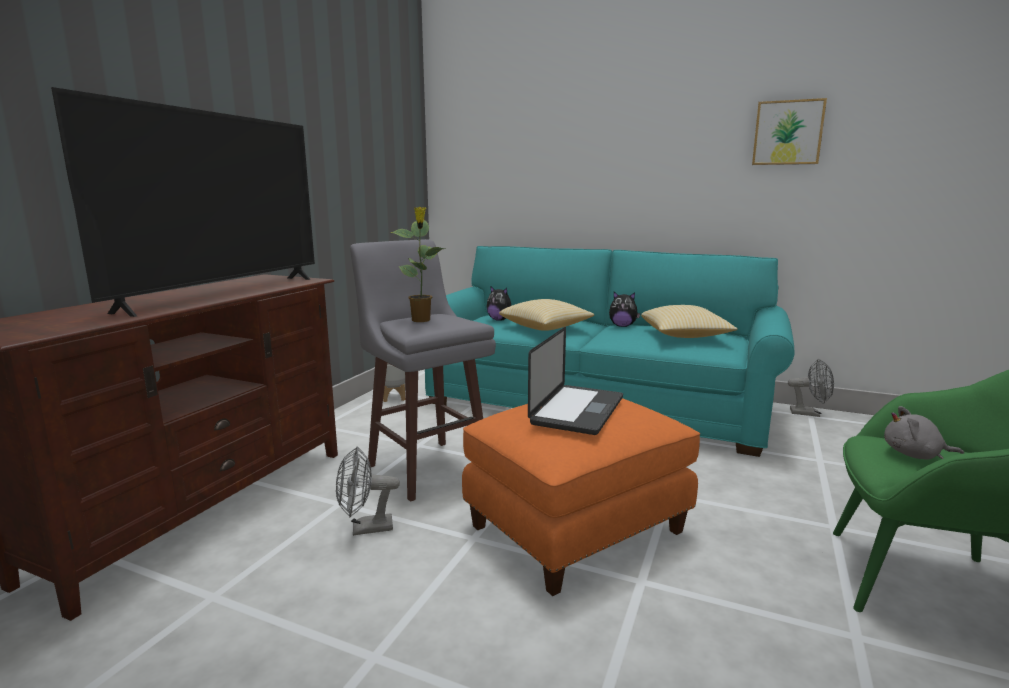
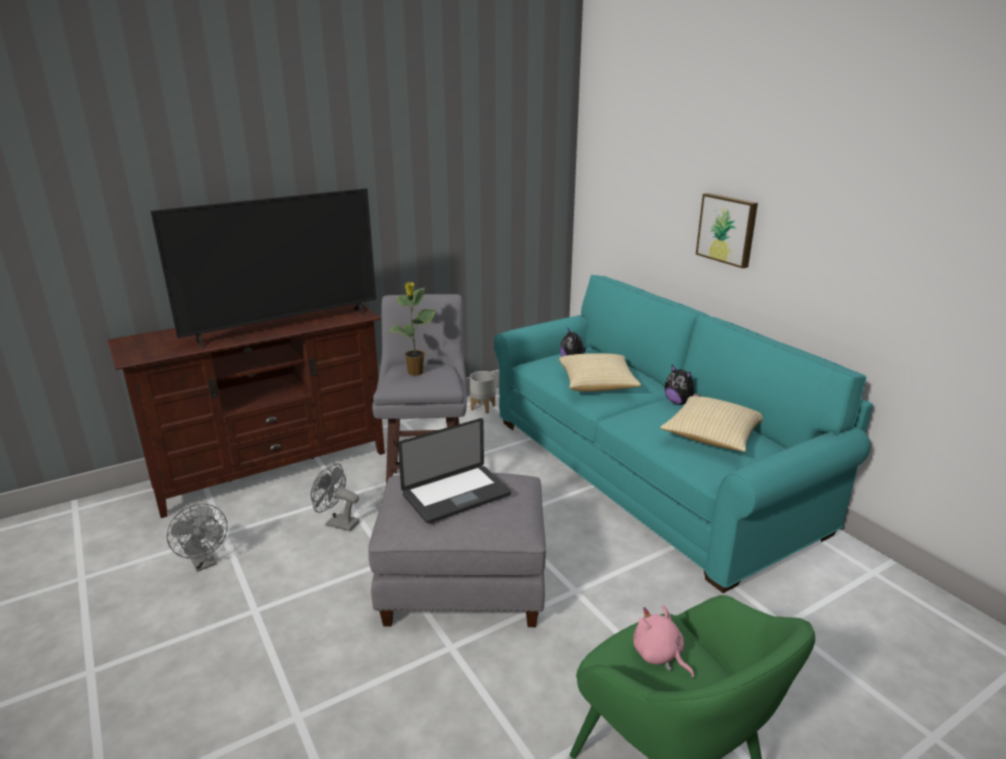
camera: 35 degrees right, 10 degrees up
orange ottoman [462,398,700,596] -> grey ottoman [368,472,546,627]
picture [752,98,827,165] -> picture moved to [696,193,758,268]
grey fan [788,359,834,417] -> grey fan moved to [167,504,228,572]
grey plush toy [884,406,964,460] -> pink plush toy [633,605,694,678]

